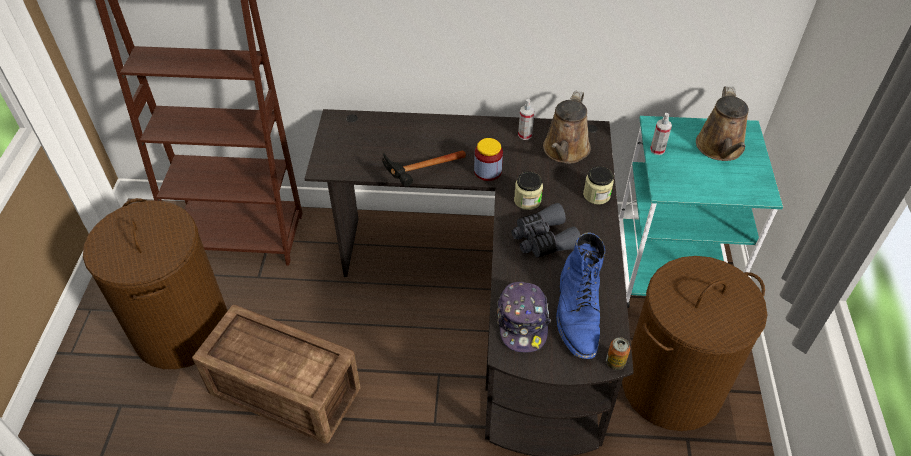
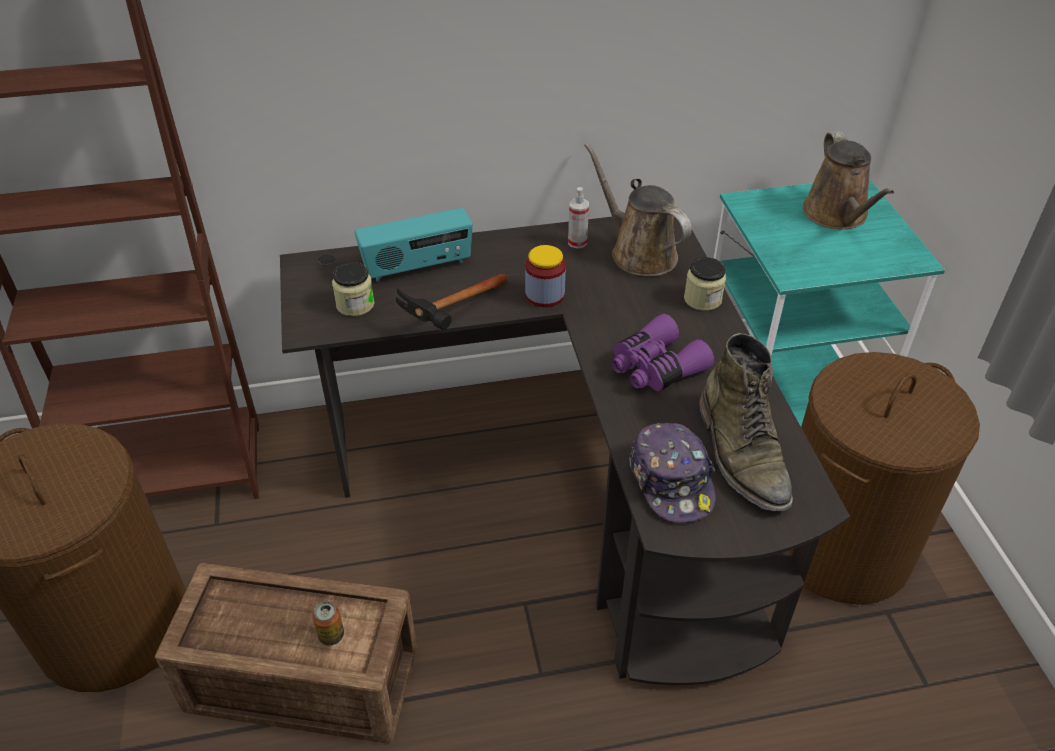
camera: 15 degrees left, 5 degrees down
grey binoculars [511,203,581,258] -> purple binoculars [611,314,714,391]
jar [514,172,543,210] -> jar moved to [332,262,375,316]
brown watering can [543,91,591,164] -> brown watering can turned 135 degrees clockwise [584,143,692,277]
blue boot [556,232,605,359] -> green boot [699,333,793,511]
can [606,337,630,370] -> can moved to [312,601,344,645]
spray bottle [650,113,672,155] -> none
none -> radio [354,208,473,282]

